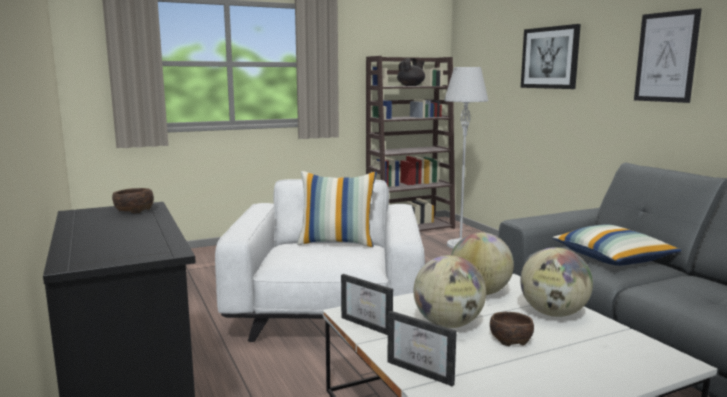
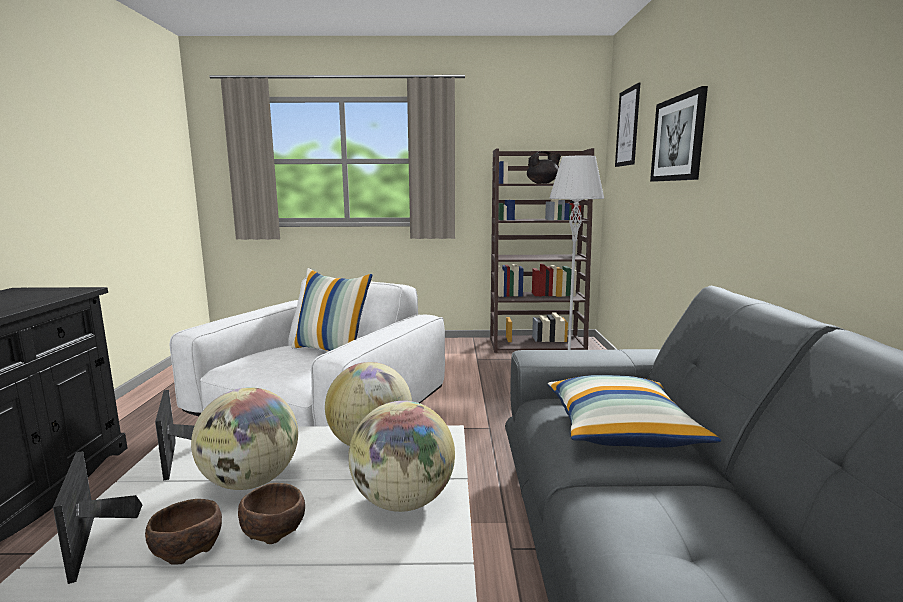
camera: 25 degrees right, 0 degrees up
brown bowl [112,188,154,213] -> brown bowl moved to [145,499,222,565]
picture [634,8,702,103] -> picture moved to [615,83,640,167]

